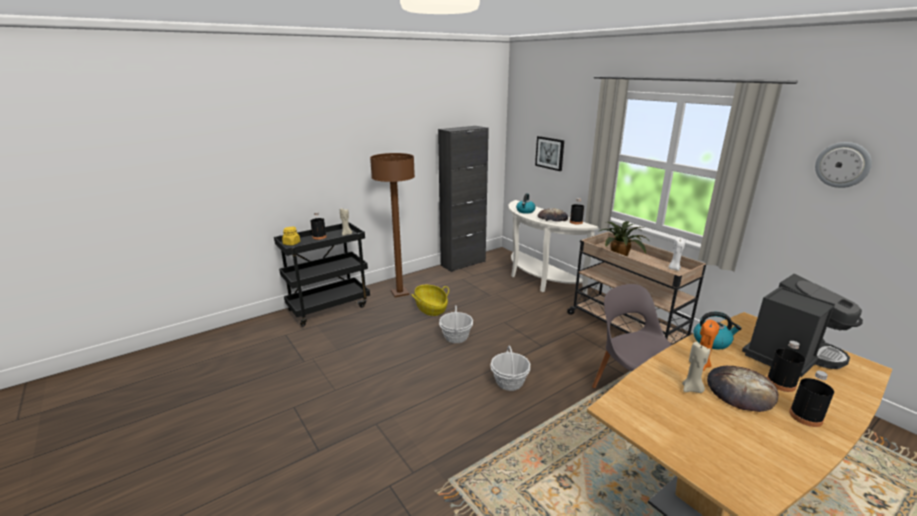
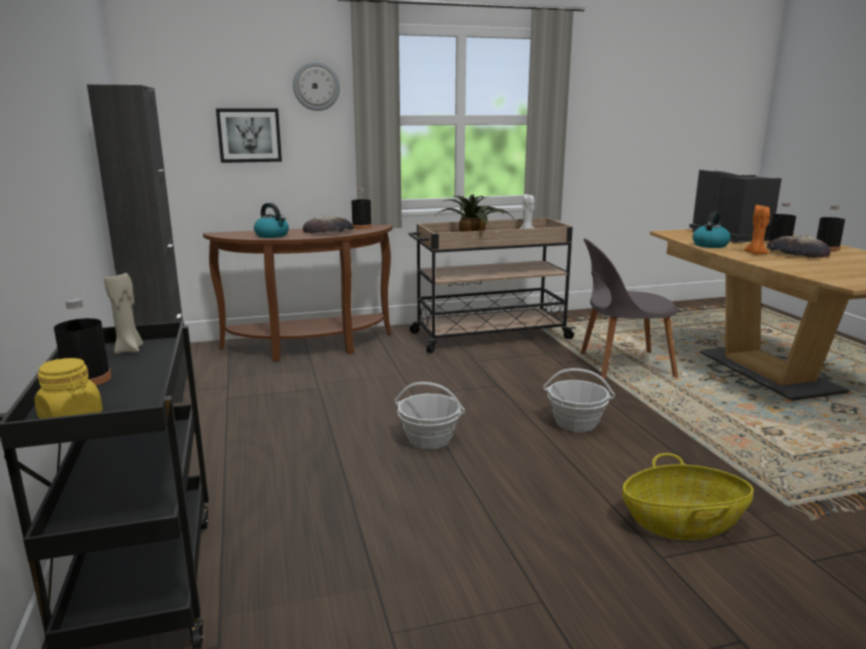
camera: 70 degrees left, 5 degrees down
brown floor lamp [370,153,415,297] -> none
basket [412,285,449,316] -> basket moved to [622,453,754,540]
white console table [508,200,598,295] -> brown console table [203,224,392,362]
beige candle [682,342,711,393] -> none
wall clock [815,142,872,188] -> wall clock moved to [293,61,340,111]

